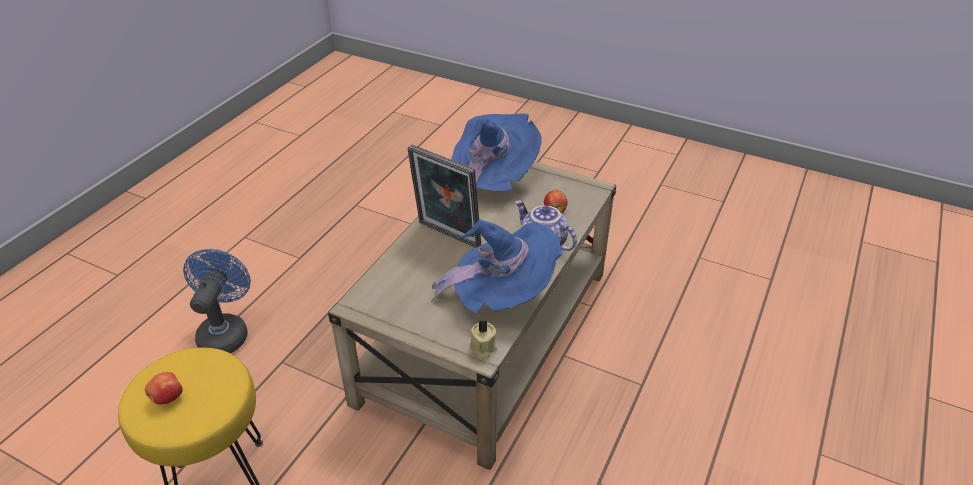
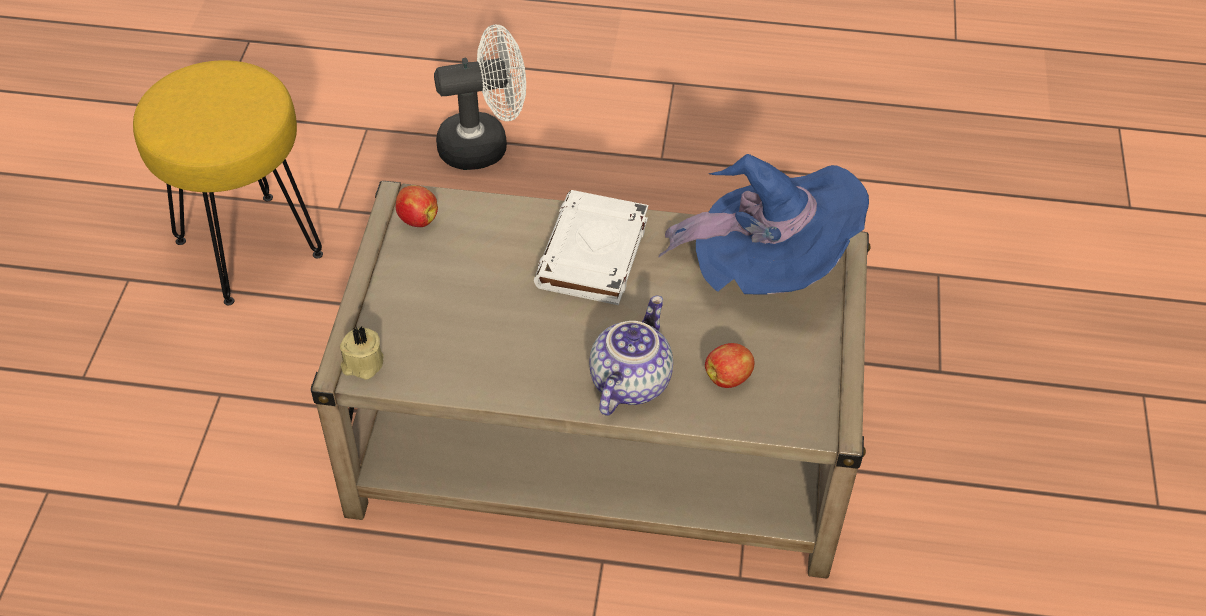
camera: 70 degrees right, 10 degrees up
apple [145,372,183,404] -> apple moved to [396,185,438,227]
blue fan [183,249,251,353] -> white fan [434,25,526,170]
picture frame [407,144,481,248] -> white book [534,190,648,305]
blue hat [431,220,563,314] -> none

